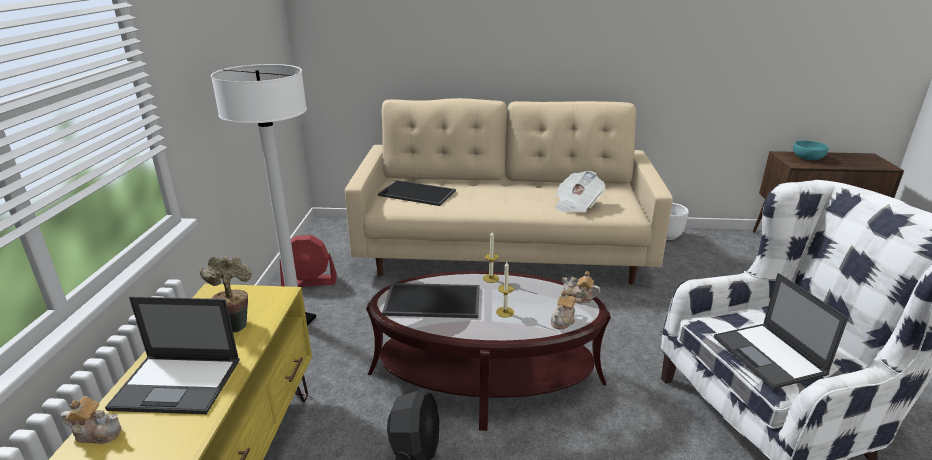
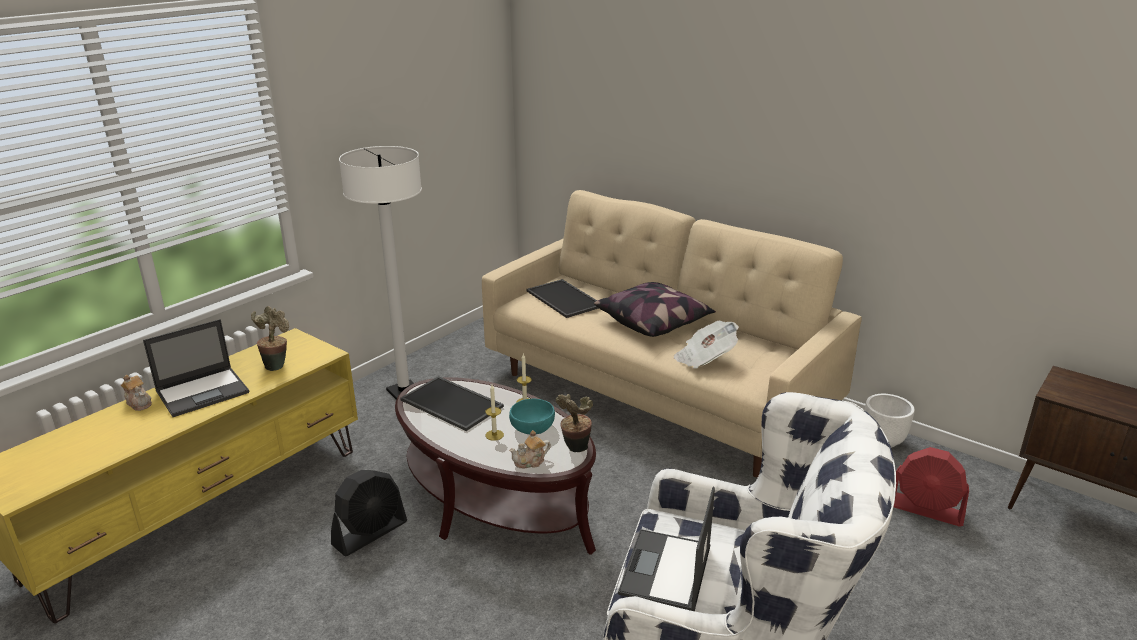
camera: 35 degrees right, 0 degrees up
laptop [105,297,240,414] -> laptop turned 75 degrees counterclockwise [143,319,249,417]
red fan [280,235,337,287] -> red fan moved to [894,447,969,527]
teapot [562,271,600,304] -> potted plant [556,394,593,452]
turquoise bowl [793,140,828,160] -> turquoise bowl moved to [509,399,555,434]
none -> pillow [594,282,716,337]

